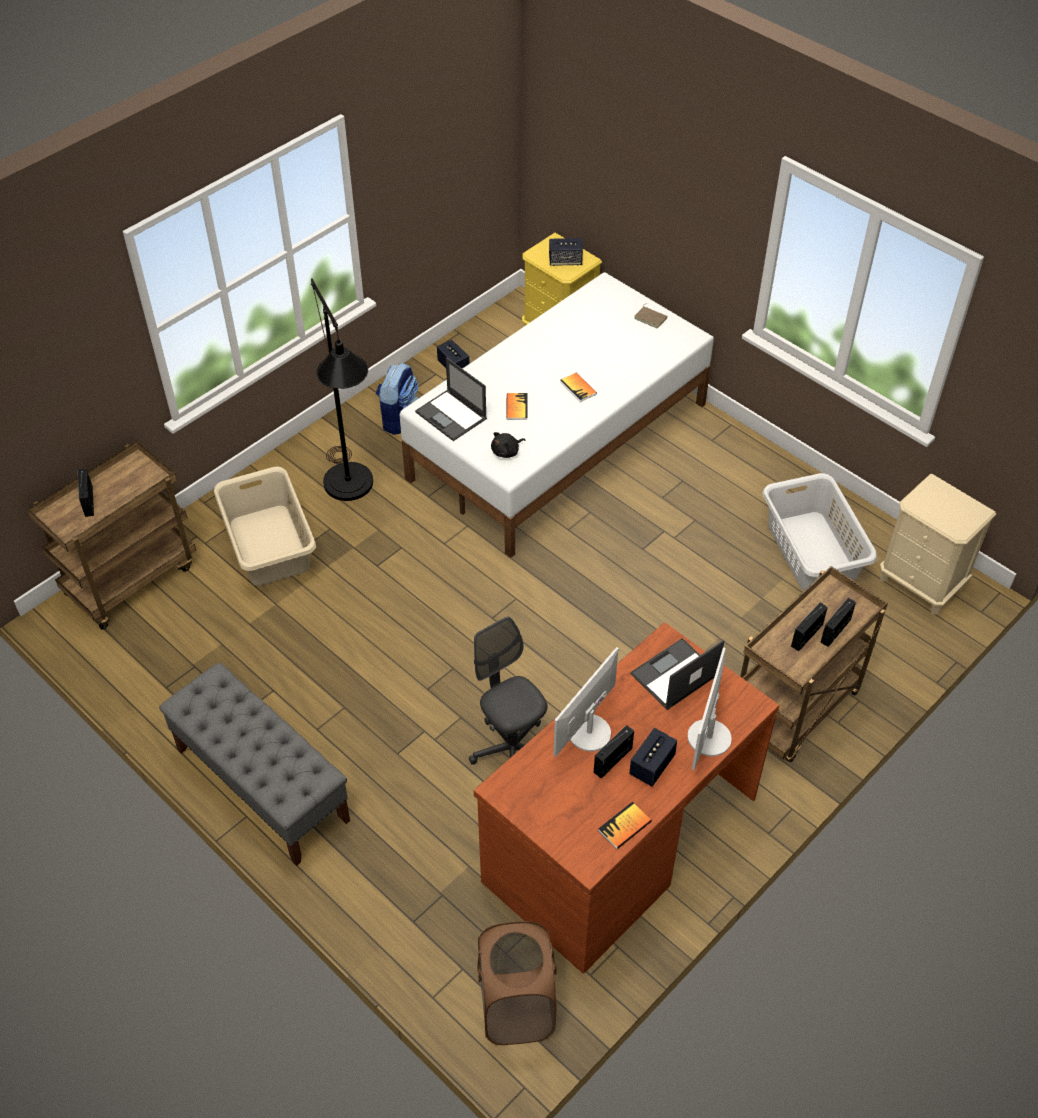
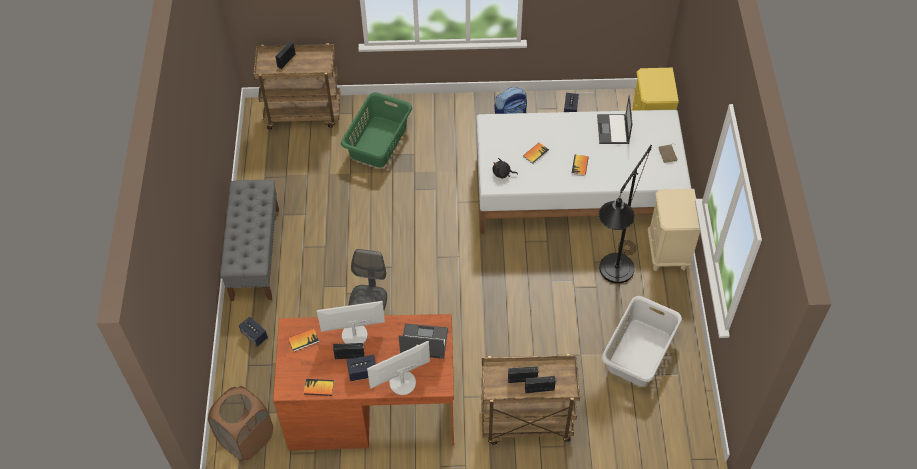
camera: 45 degrees right, 5 degrees up
beige laundry basket [214,466,316,586] -> green laundry basket [341,92,412,168]
black floor lamp [311,278,373,501] -> black floor lamp moved to [599,145,652,284]
laptop [415,357,487,441] -> laptop moved to [597,95,632,144]
speaker [549,238,583,266] -> speaker moved to [239,316,268,347]
beige nightstand [880,474,996,614] -> beige nightstand moved to [648,189,700,271]
none -> book [288,328,319,352]

